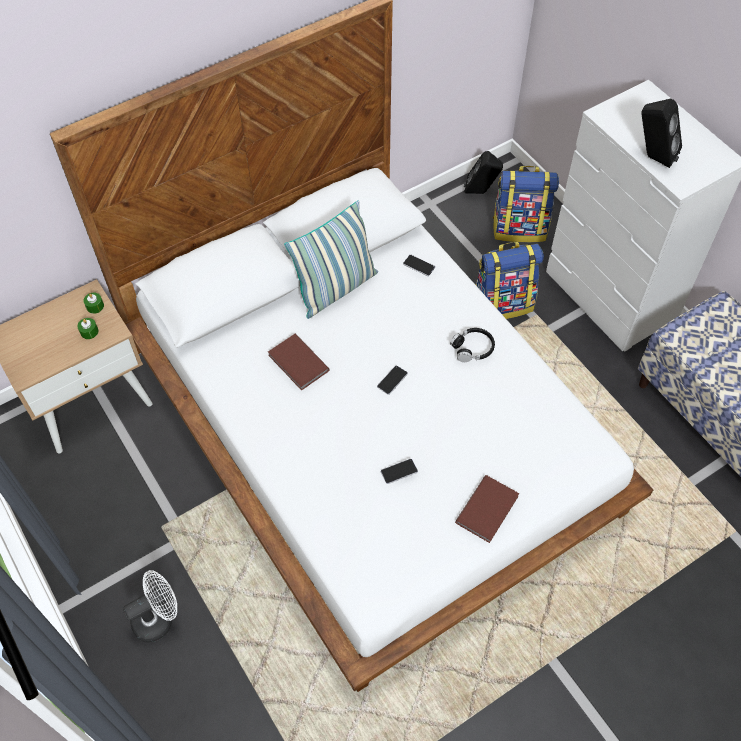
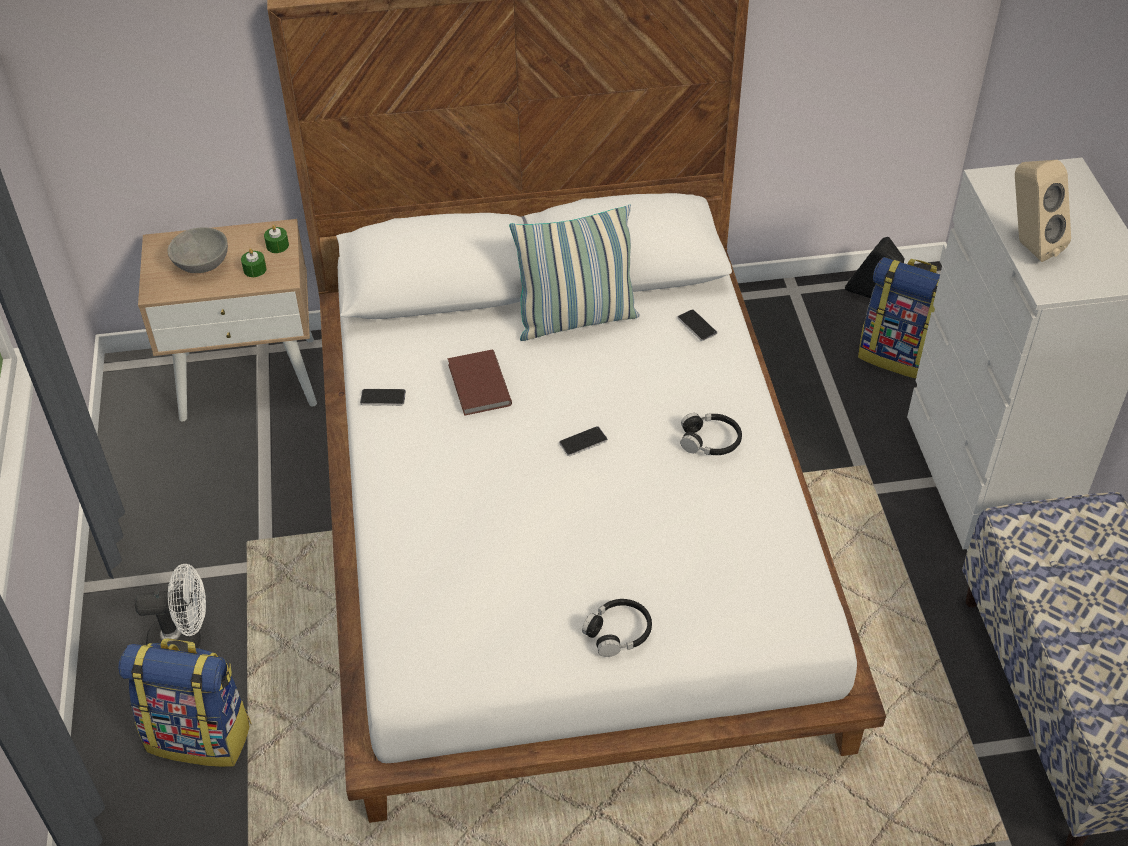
camera: 25 degrees right, 10 degrees down
phone [381,459,418,484] -> phone moved to [360,389,406,406]
brown book [455,475,519,543] -> black headphones [582,599,652,657]
backpack [476,242,544,319] -> backpack moved to [118,638,252,767]
black speaker [641,99,682,168] -> beige speaker [1015,160,1071,262]
none -> grey bowl [167,228,228,273]

